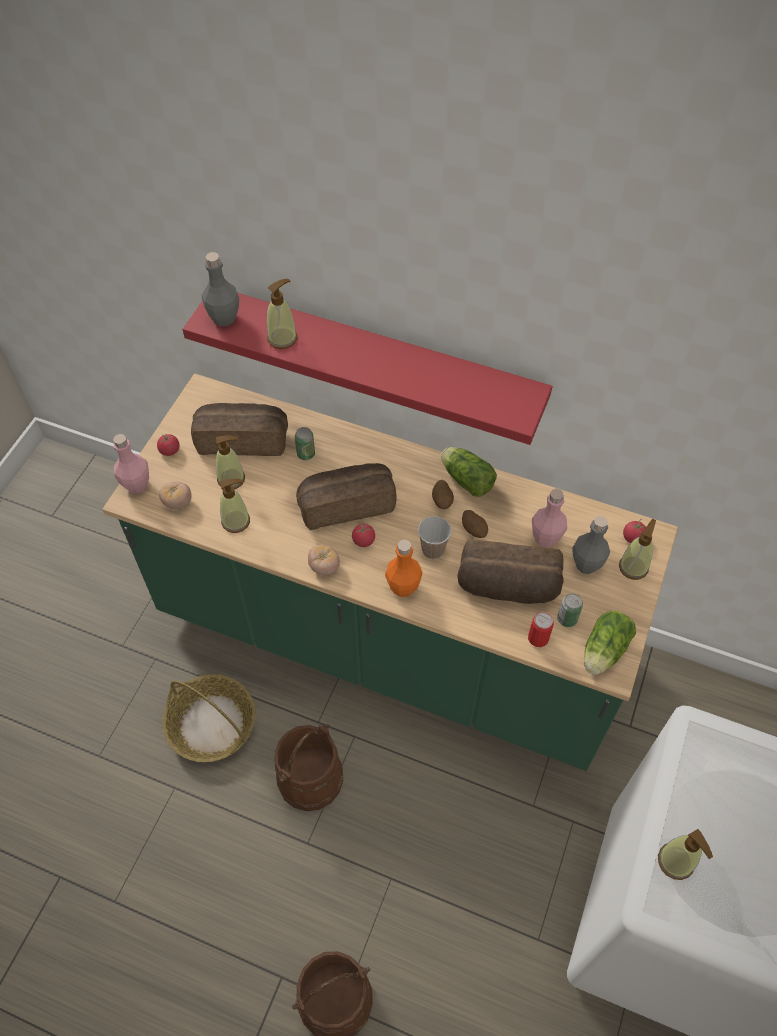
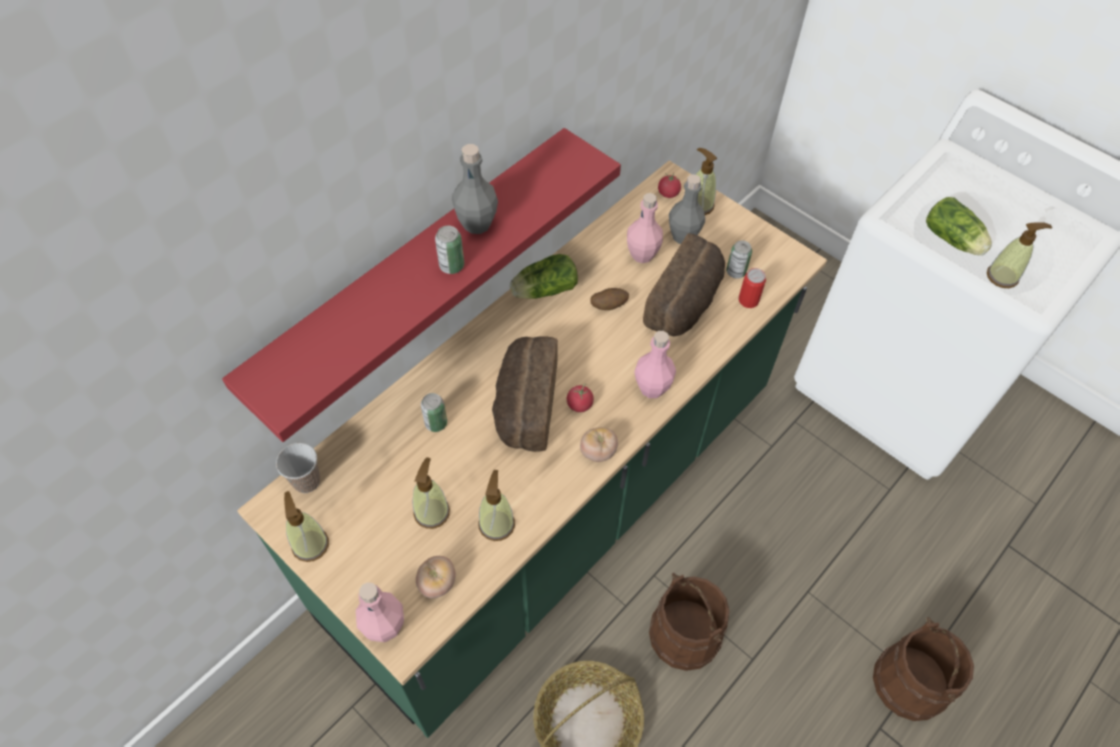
camera: 70 degrees left, 0 degrees up
tomato [157,434,180,456] -> none
bread [191,403,288,456] -> none
grey bottle [202,252,239,326] -> grey bottle moved to [452,144,498,234]
soap dispenser [267,279,297,349] -> soap dispenser moved to [284,491,329,562]
orange bottle [385,540,422,597] -> pink bottle [634,331,676,398]
cup [418,516,451,559] -> cup moved to [276,443,320,493]
potato [432,480,454,509] -> none
lettuce [584,611,636,675] -> lettuce moved to [926,197,992,255]
none -> can [435,226,464,274]

